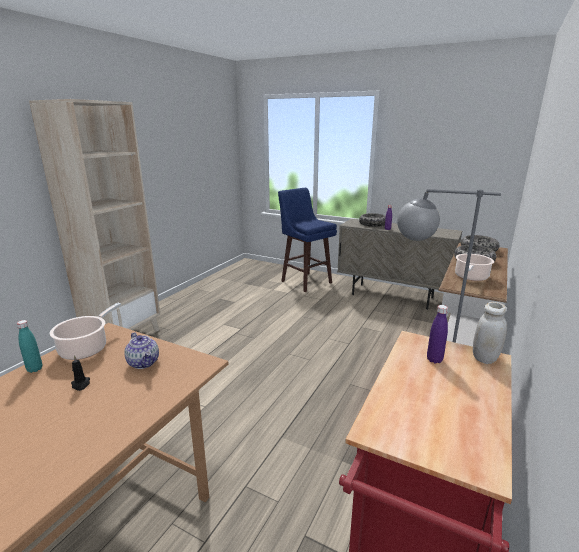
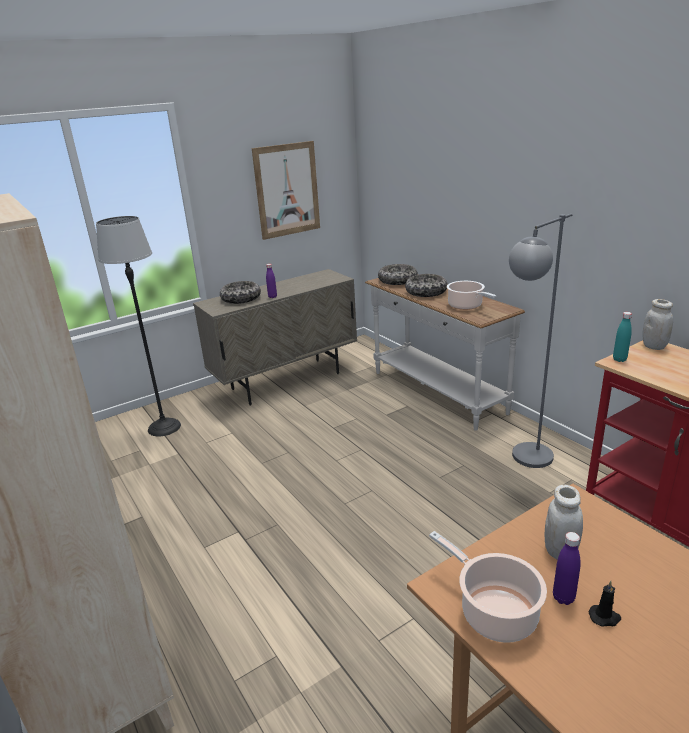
camera: 60 degrees left, 5 degrees up
turquoise bottle [17,320,42,373] -> turquoise bottle moved to [613,312,632,362]
teapot [124,332,159,369] -> white jar [545,485,583,560]
blue stool [278,188,337,292] -> floor lamp [96,216,181,436]
purple bottle [427,305,448,363] -> purple bottle moved to [553,532,580,605]
none -> picture [252,141,320,240]

